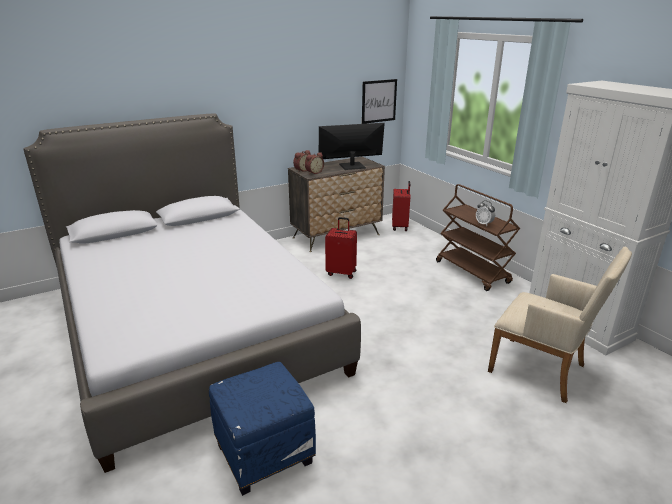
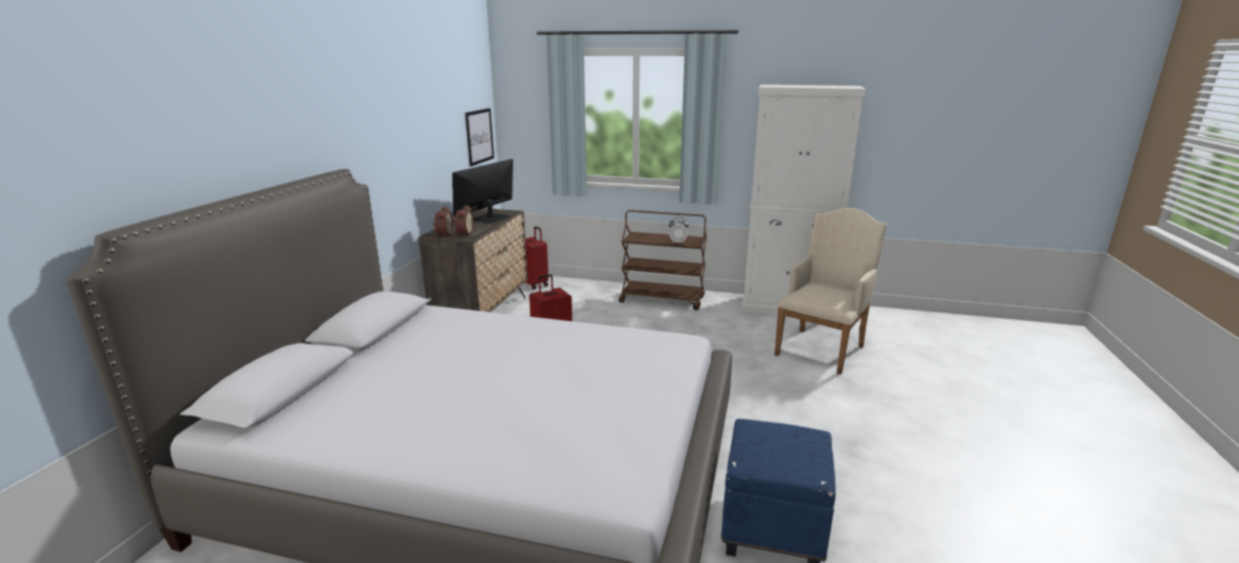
camera: 45 degrees left, 5 degrees down
beige armchair [488,247,632,403] -> beige armchair turned 45 degrees counterclockwise [775,208,887,375]

